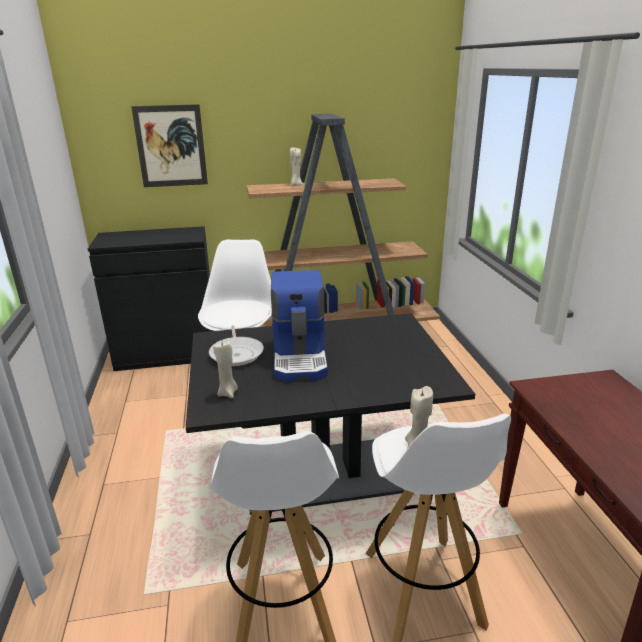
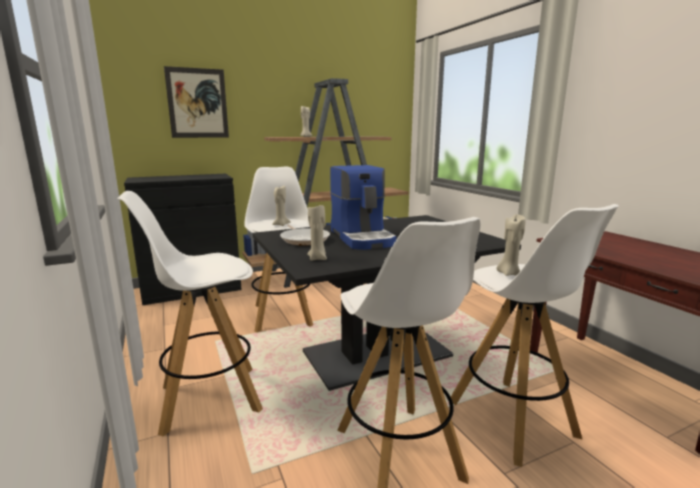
camera: 15 degrees left, 10 degrees down
none -> white stool [117,191,263,436]
none -> beige candle [272,186,291,226]

